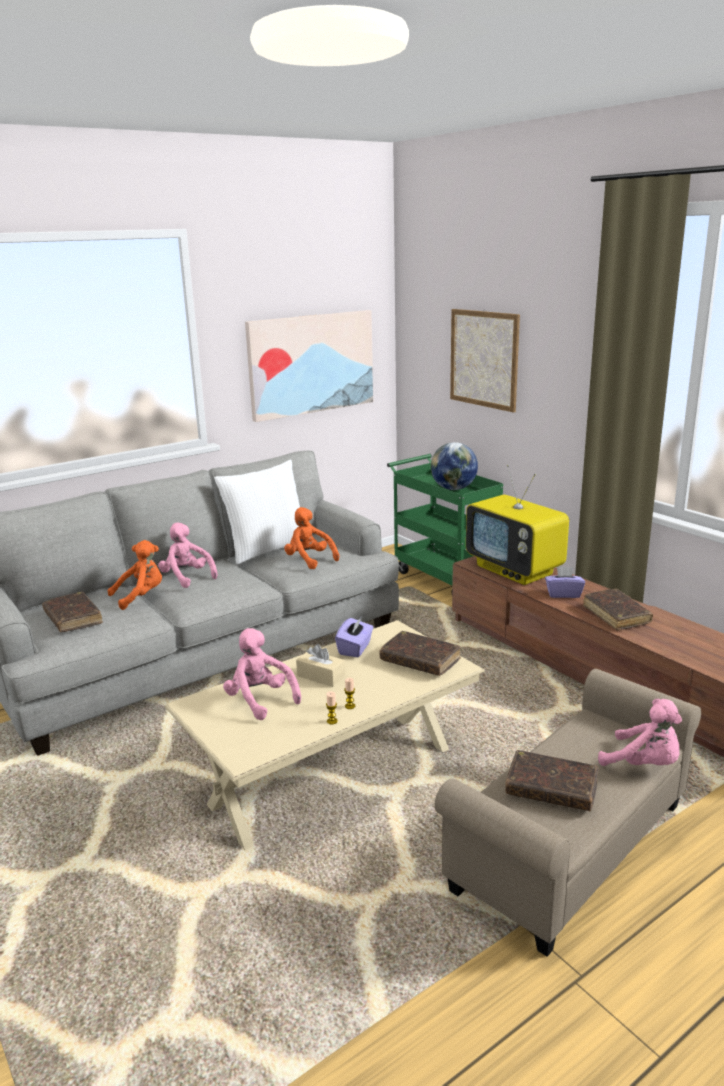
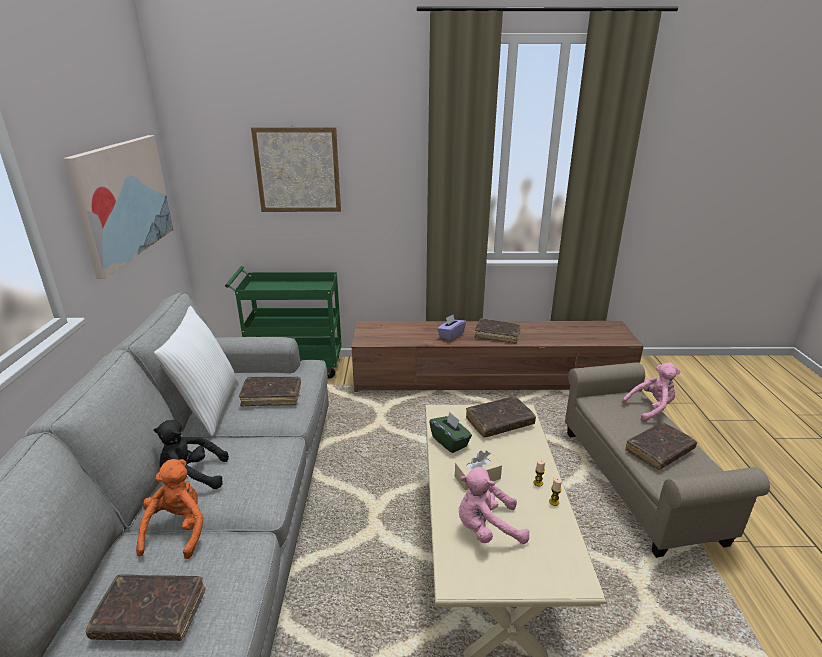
camera: 55 degrees left, 5 degrees up
pink plush toy [158,523,218,588] -> black plush toy [154,420,229,489]
orange plush toy [284,507,339,569] -> brown book [239,377,301,406]
purple tissue box [335,617,374,657] -> green tissue box [429,412,472,453]
globe [431,442,478,490] -> none
television [466,465,569,585] -> none

